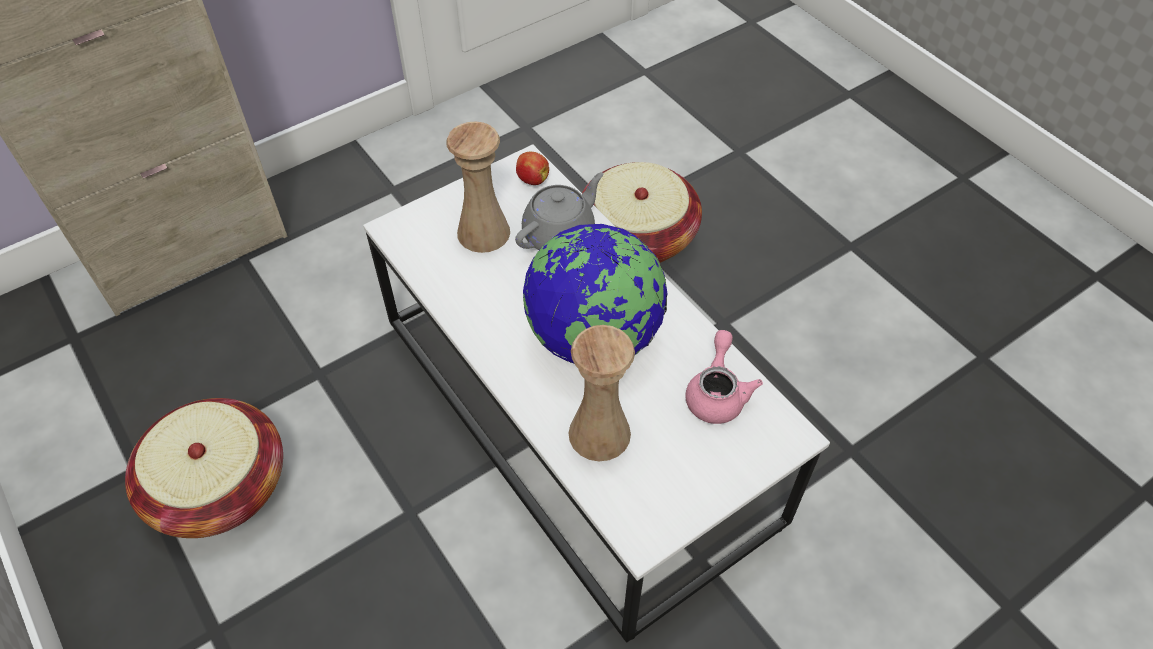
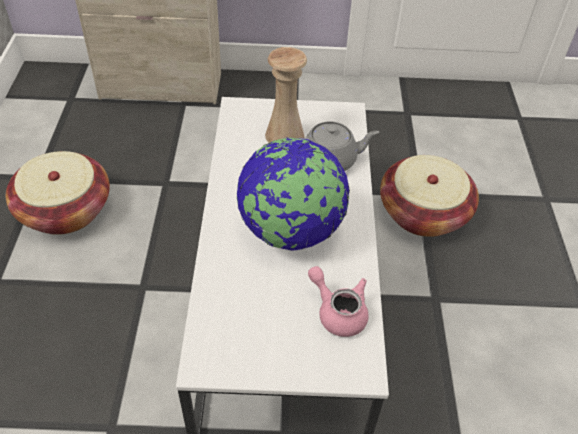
camera: 35 degrees right, 5 degrees down
apple [516,152,549,185] -> none
beige vase [568,325,635,461] -> none
pink teapot [685,330,763,424] -> pink teapot turned 90 degrees counterclockwise [308,266,369,337]

